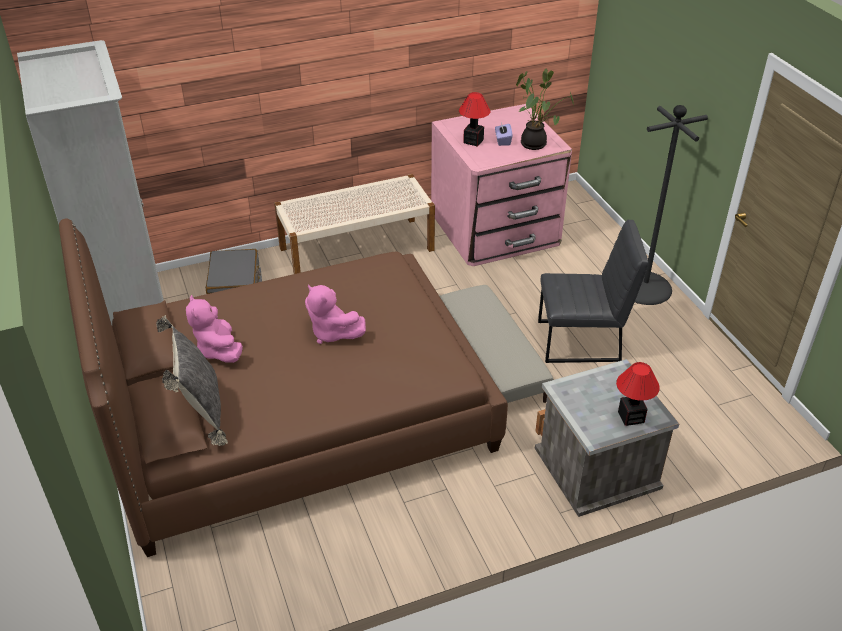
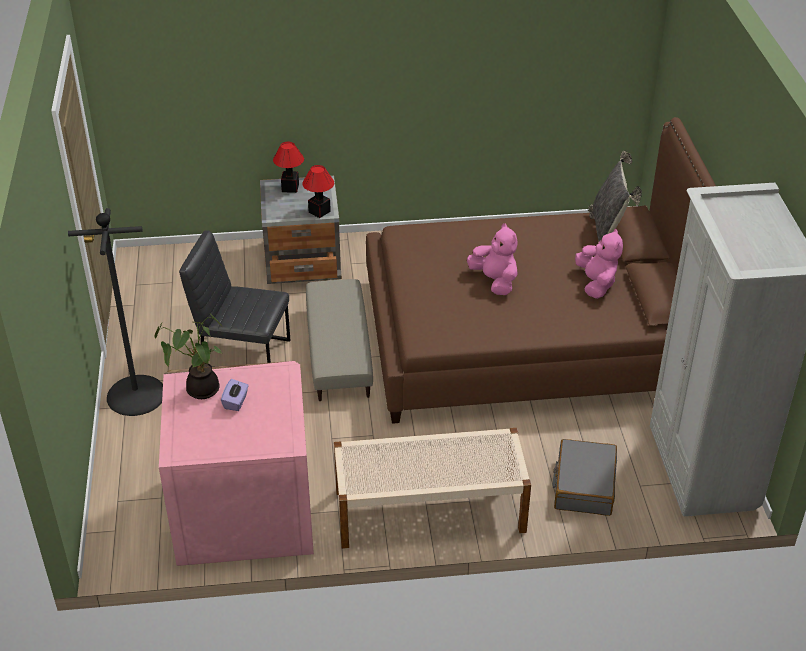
camera: 165 degrees left, 0 degrees up
table lamp [459,92,490,147] -> table lamp moved to [302,165,334,218]

